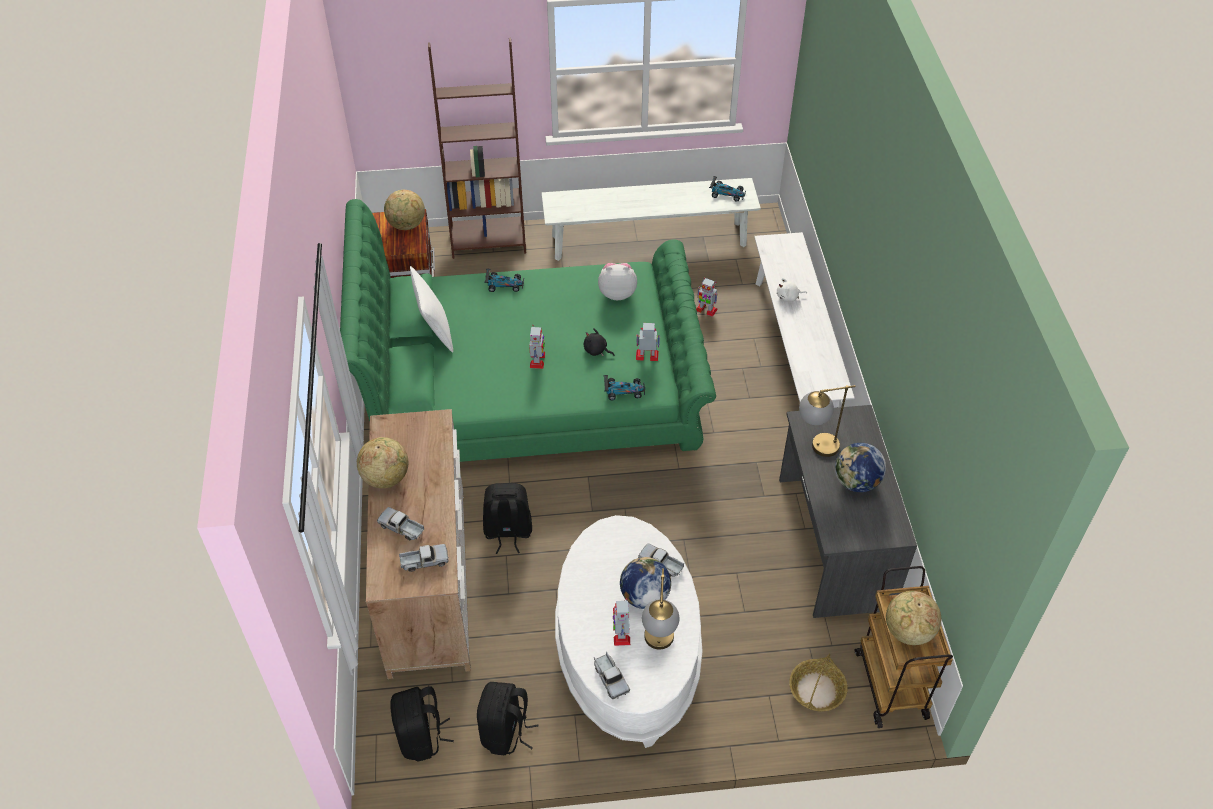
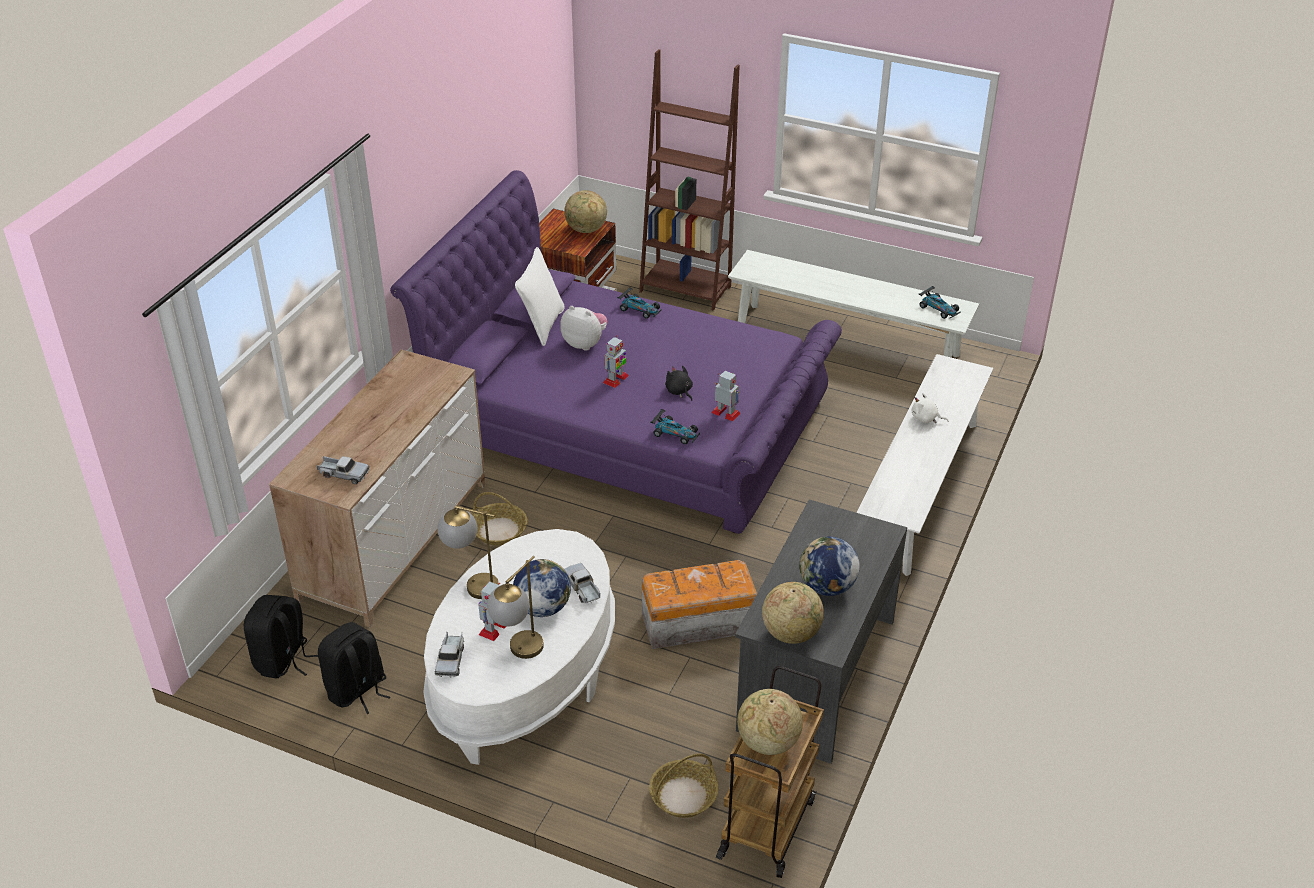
camera: 30 degrees right, 10 degrees down
green bed [340,199,716,462] -> purple bed [390,170,842,534]
globe [357,437,408,488] -> globe moved to [762,582,824,644]
toy truck [377,507,424,541] -> none
black backpack [483,483,532,554] -> basket [472,492,527,545]
plush toy [598,263,637,300] -> plush toy moved to [560,306,607,351]
toy robot [696,278,718,317] -> none
table lamp [799,385,856,457] -> table lamp moved to [437,505,499,599]
none -> storage box [642,560,757,649]

